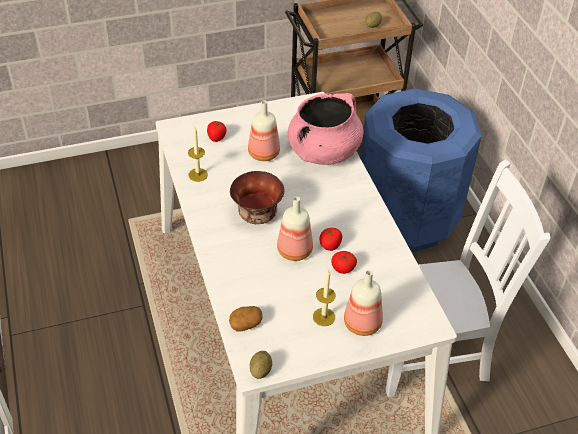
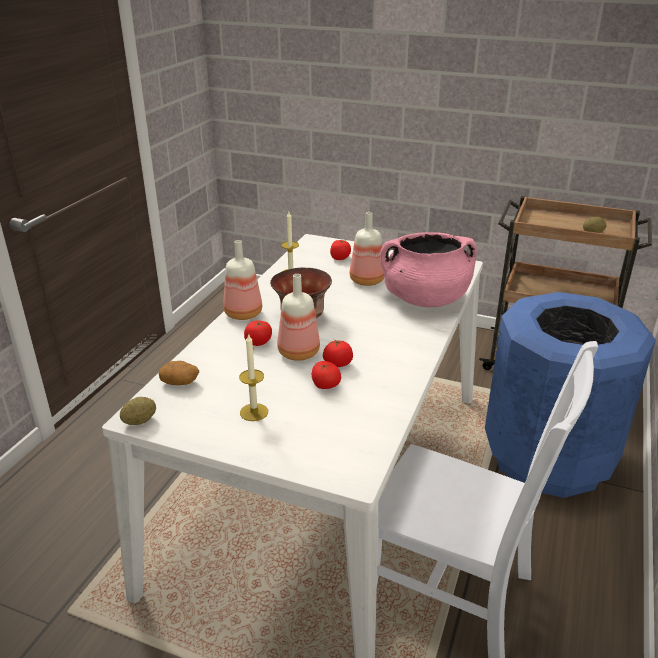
camera: 40 degrees right, 15 degrees down
bottle [344,270,383,336] -> bottle moved to [223,240,262,320]
none -> tomato [244,320,272,346]

